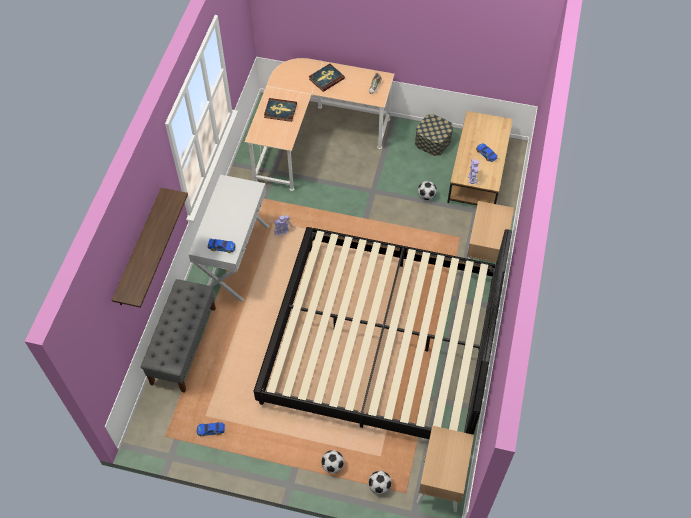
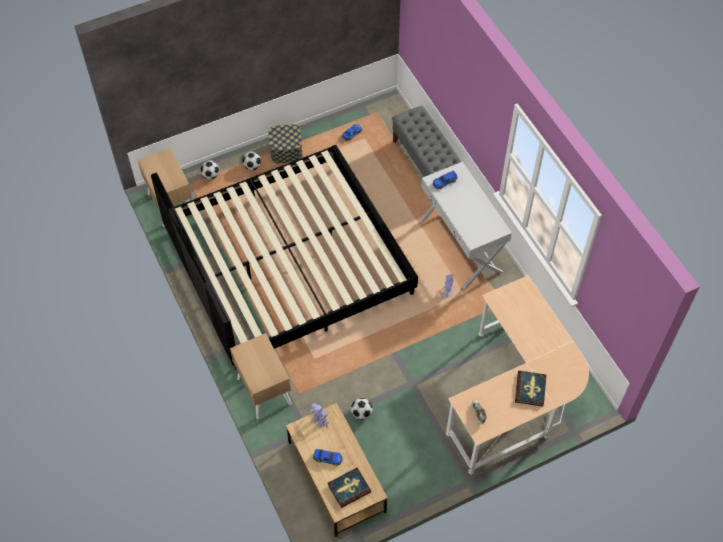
camera: 140 degrees right, 0 degrees up
shelf [112,188,188,308] -> none
book [264,98,297,122] -> book moved to [328,468,371,508]
storage box [415,114,453,156] -> storage box moved to [268,124,302,163]

